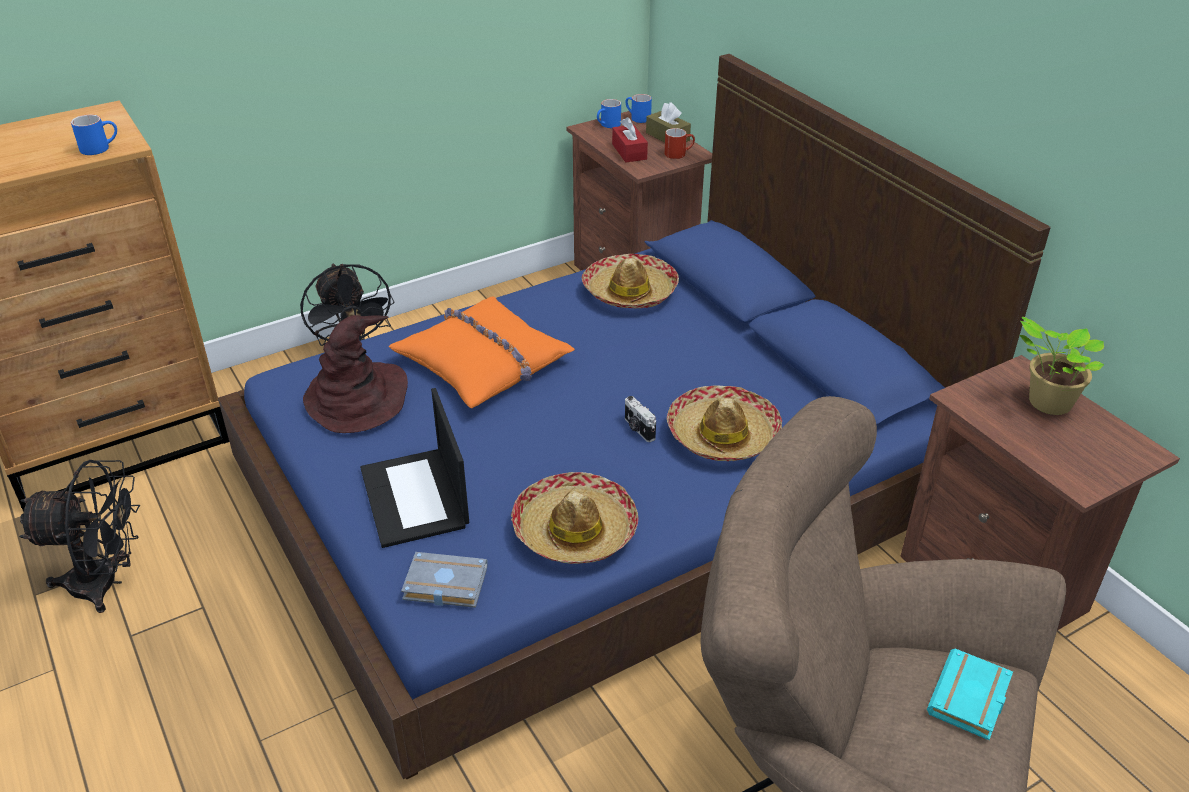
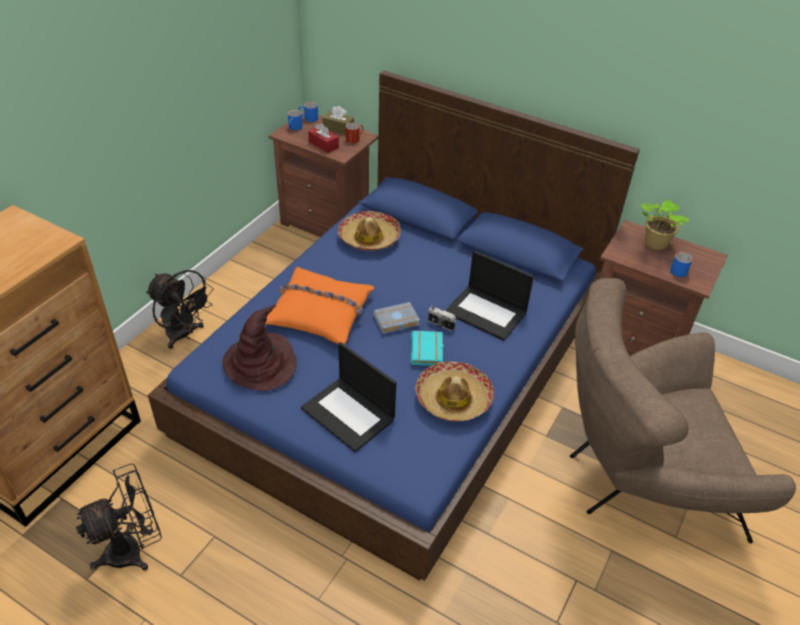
camera: 30 degrees left, 5 degrees up
blue mug [71,114,117,155] -> blue mug moved to [670,252,693,277]
grey book [401,552,488,608] -> grey book moved to [373,302,420,334]
hat [667,385,782,461] -> laptop [445,251,534,341]
turquoise book [927,648,1013,740] -> turquoise book moved to [411,331,443,366]

